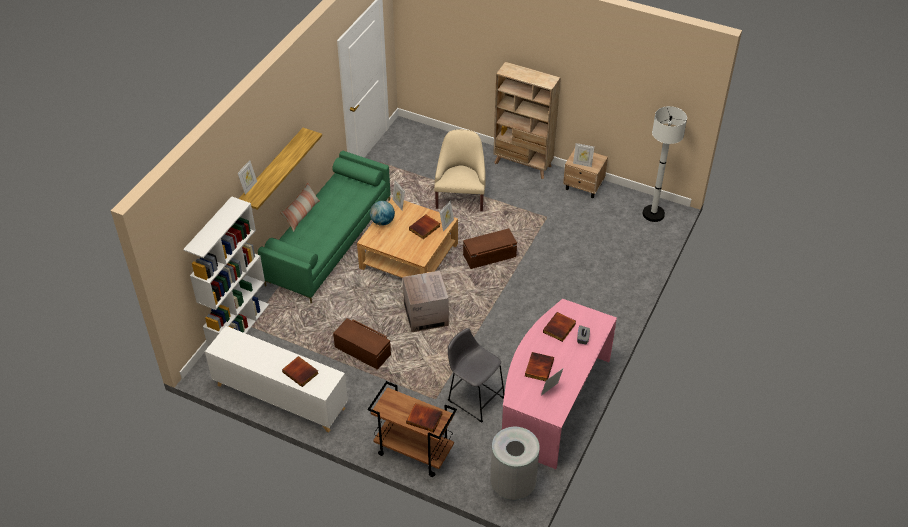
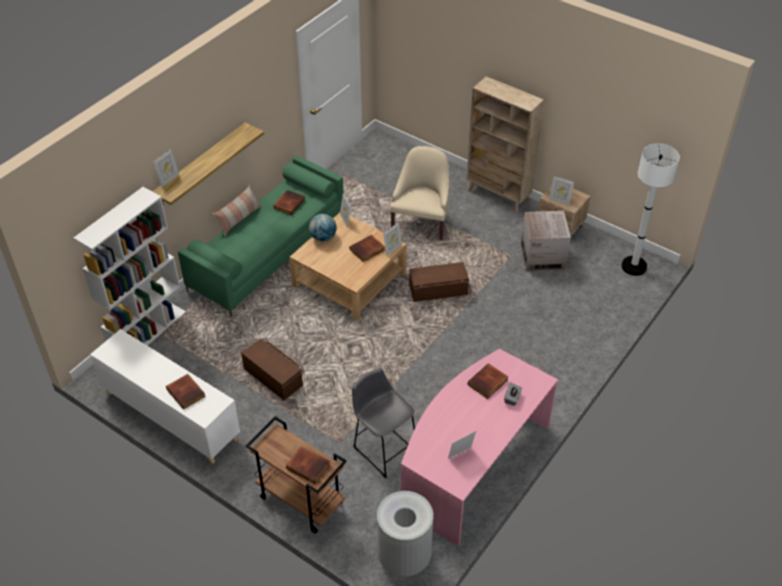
camera: 10 degrees right, 0 degrees up
cardboard box [403,271,449,332] -> cardboard box moved to [521,211,571,271]
book [525,352,554,381] -> book moved to [273,190,305,215]

